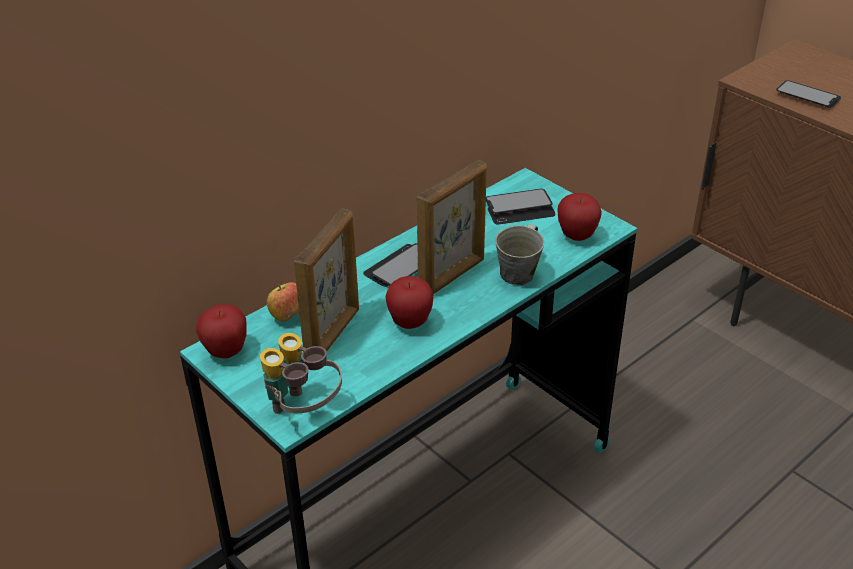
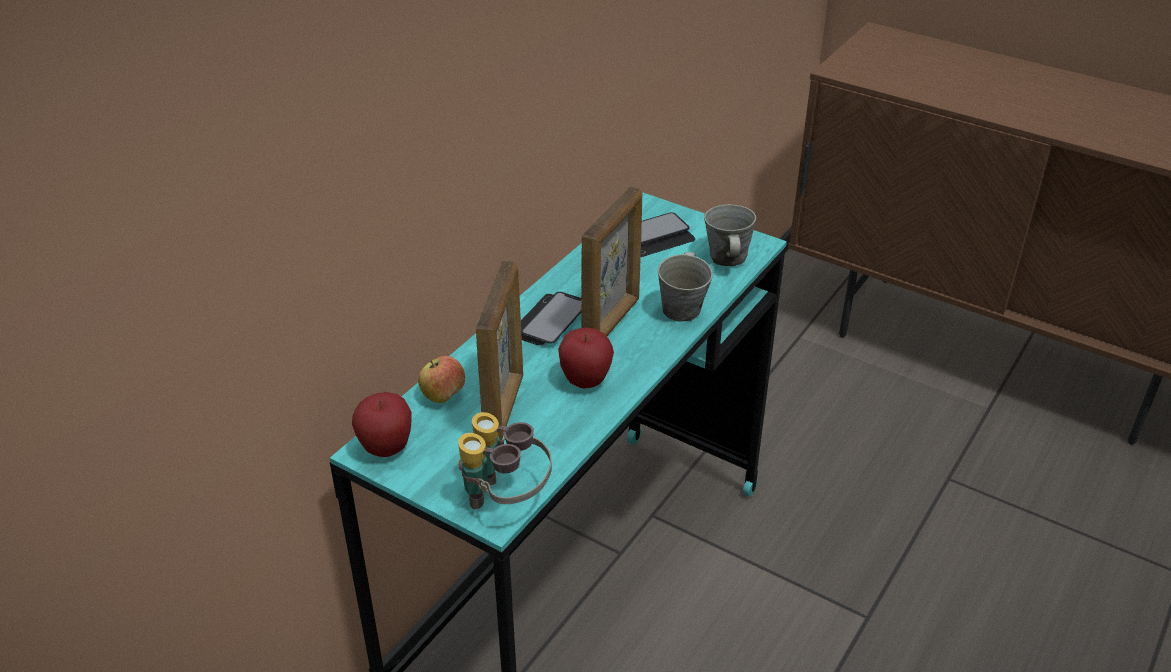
camera: 15 degrees left, 0 degrees up
apple [557,193,602,241] -> grey mug [704,204,756,266]
phone [776,80,841,108] -> none

